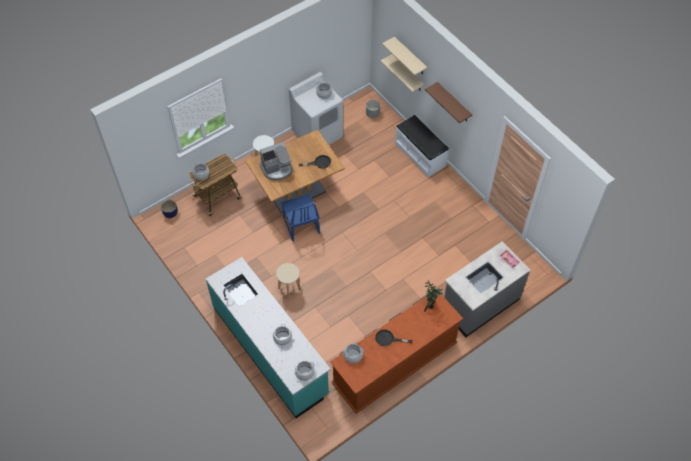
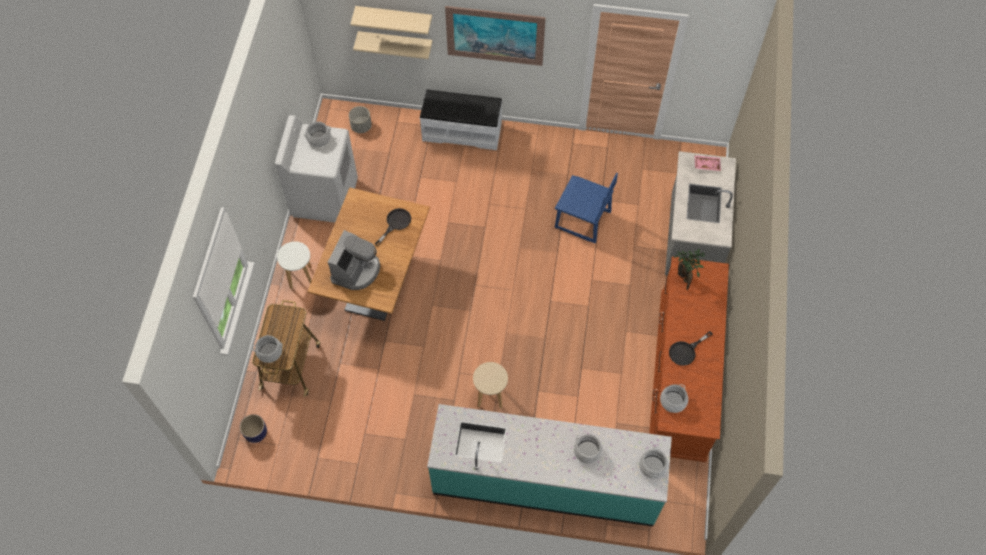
camera: 45 degrees left, 5 degrees up
blue chair [281,194,320,242] -> blue chair moved to [555,173,618,243]
brown shelf [425,82,472,123] -> picture [445,6,546,66]

